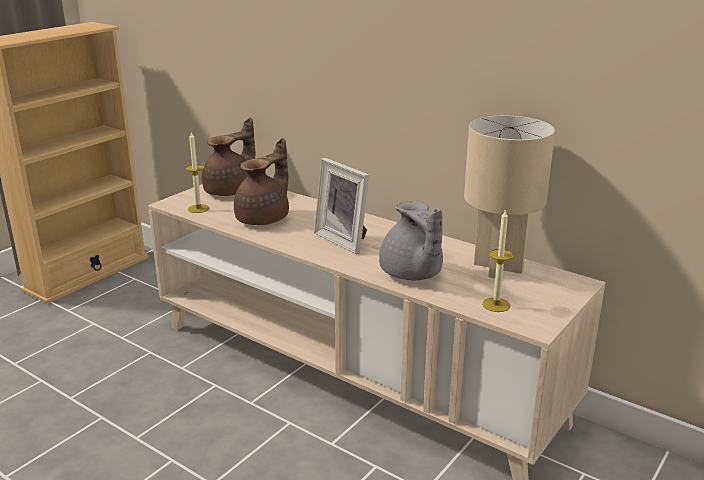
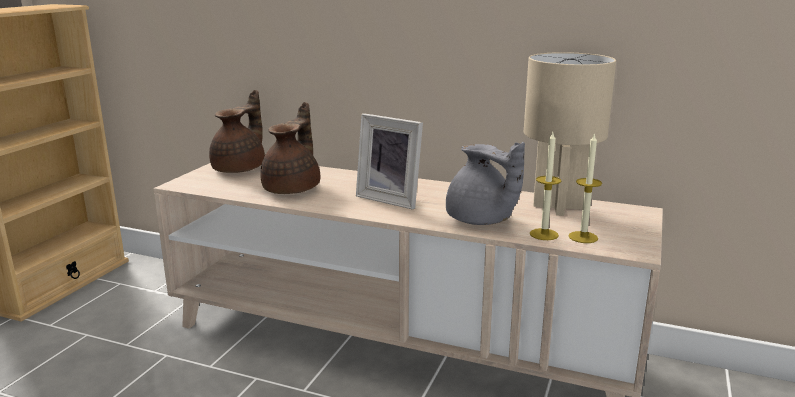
camera: 15 degrees left, 5 degrees down
candle [185,132,209,213] -> candle moved to [530,132,561,240]

